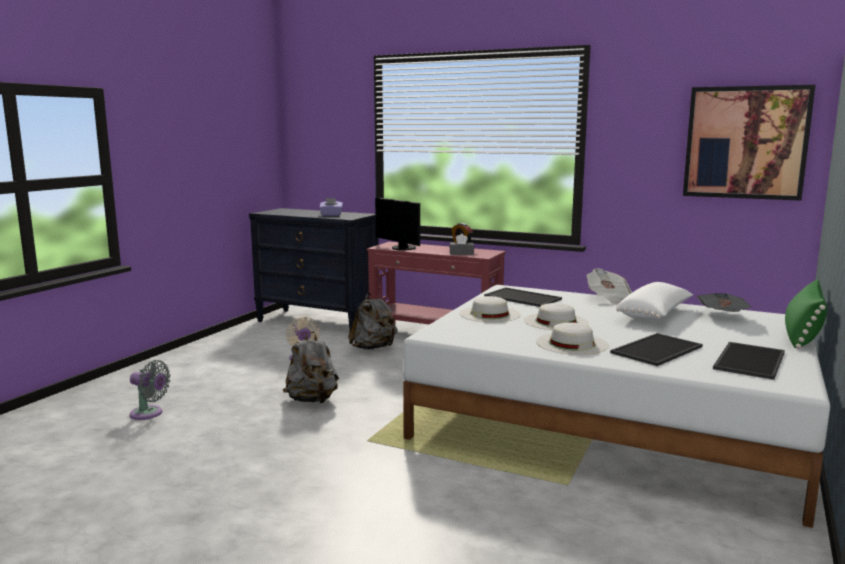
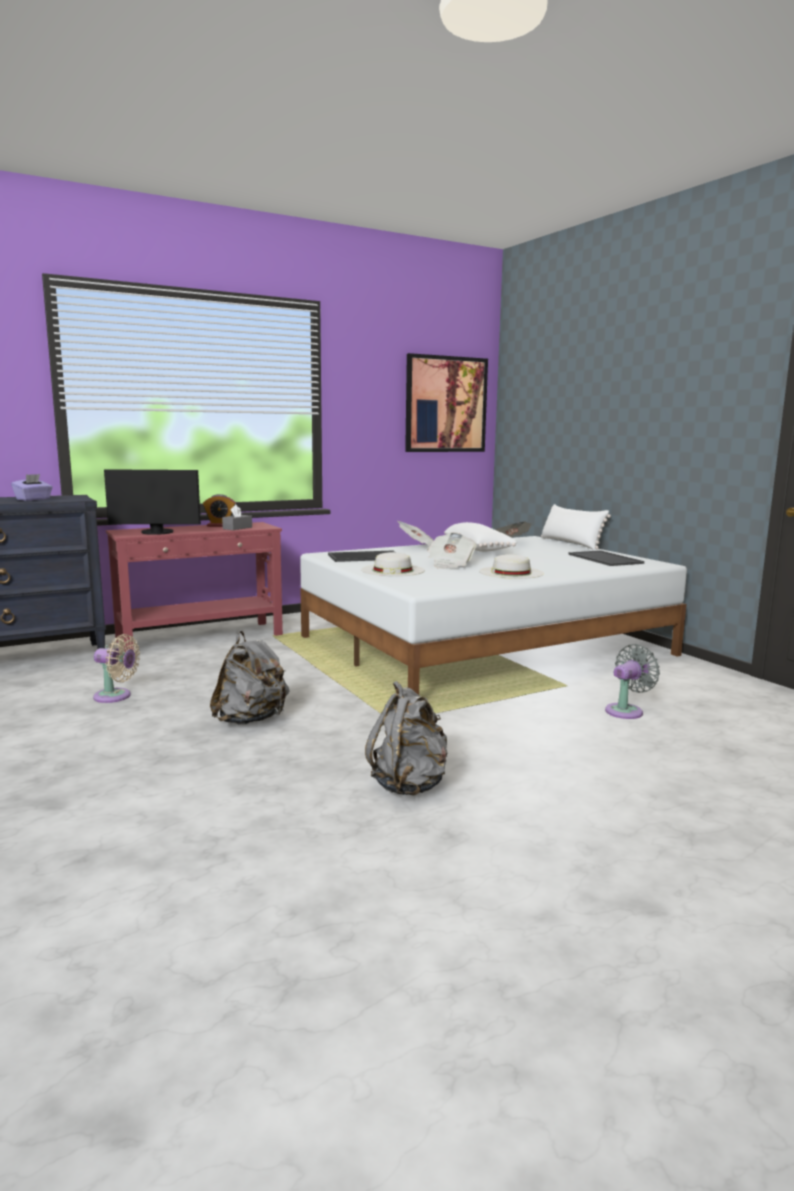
camera: 55 degrees left, 0 degrees up
grey fan [130,360,171,420] -> grey fan moved to [605,644,660,719]
grey backpack [348,292,398,350] -> grey backpack moved to [365,681,448,795]
white hat [524,303,589,330] -> newspaper [427,532,477,569]
tray [610,333,703,366] -> none
green pillow [785,279,827,349] -> white pillow [541,504,611,550]

